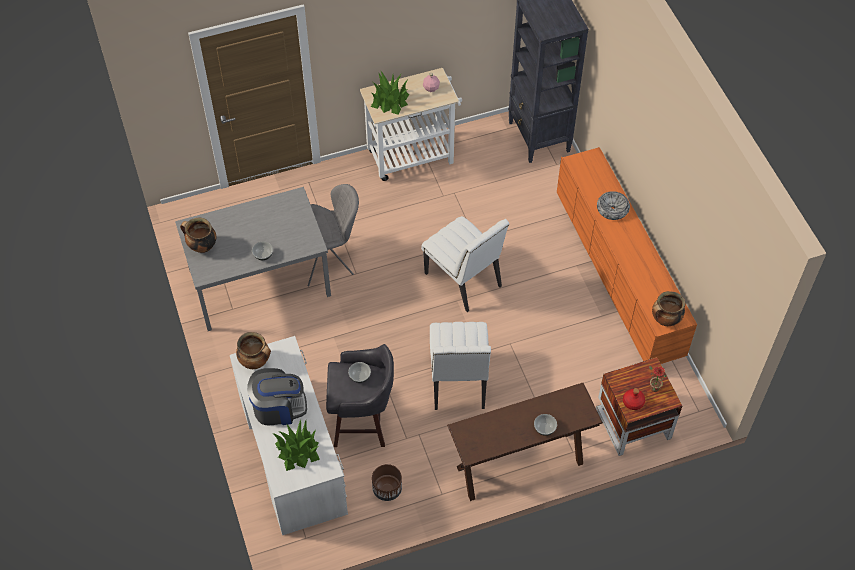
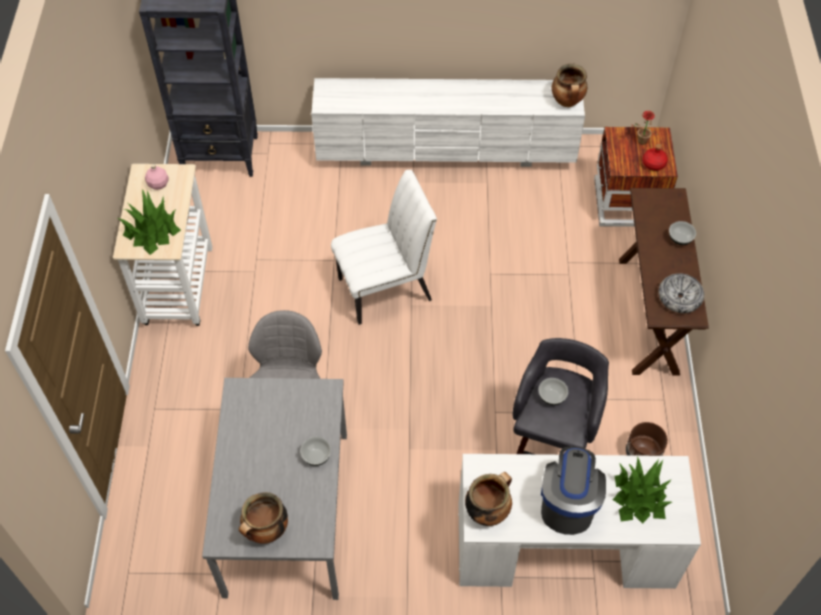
camera: 70 degrees left, 0 degrees up
white chair [430,322,491,410] -> none
orange cabinet [557,147,697,364] -> white cabinet [311,78,585,167]
bowl [597,191,630,220] -> bowl moved to [659,273,704,313]

